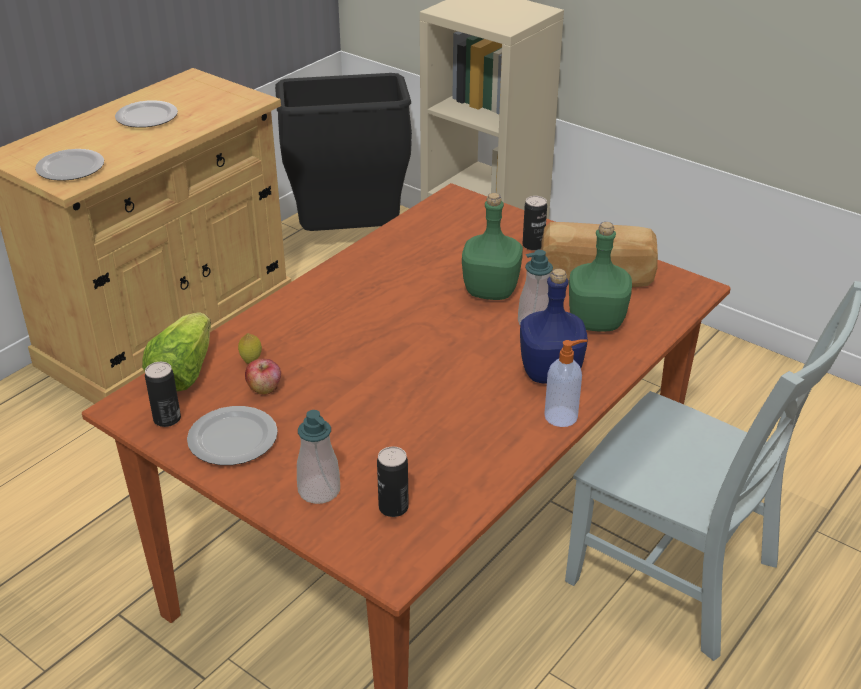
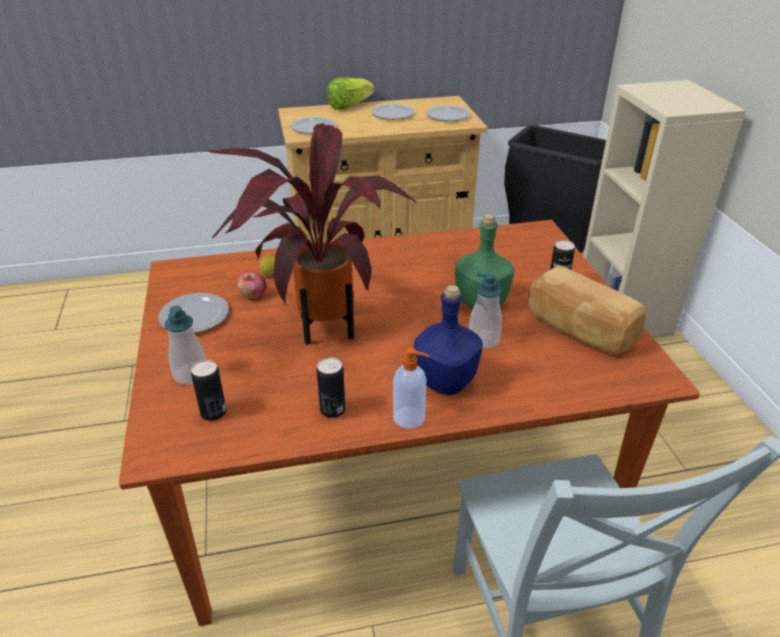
camera: 40 degrees right, 0 degrees up
lettuce [142,312,211,391] -> lettuce moved to [327,78,374,110]
can [145,362,181,427] -> can moved to [317,357,345,418]
green bottle [569,222,632,332] -> none
none -> potted plant [205,123,418,345]
none -> plate [426,105,470,121]

